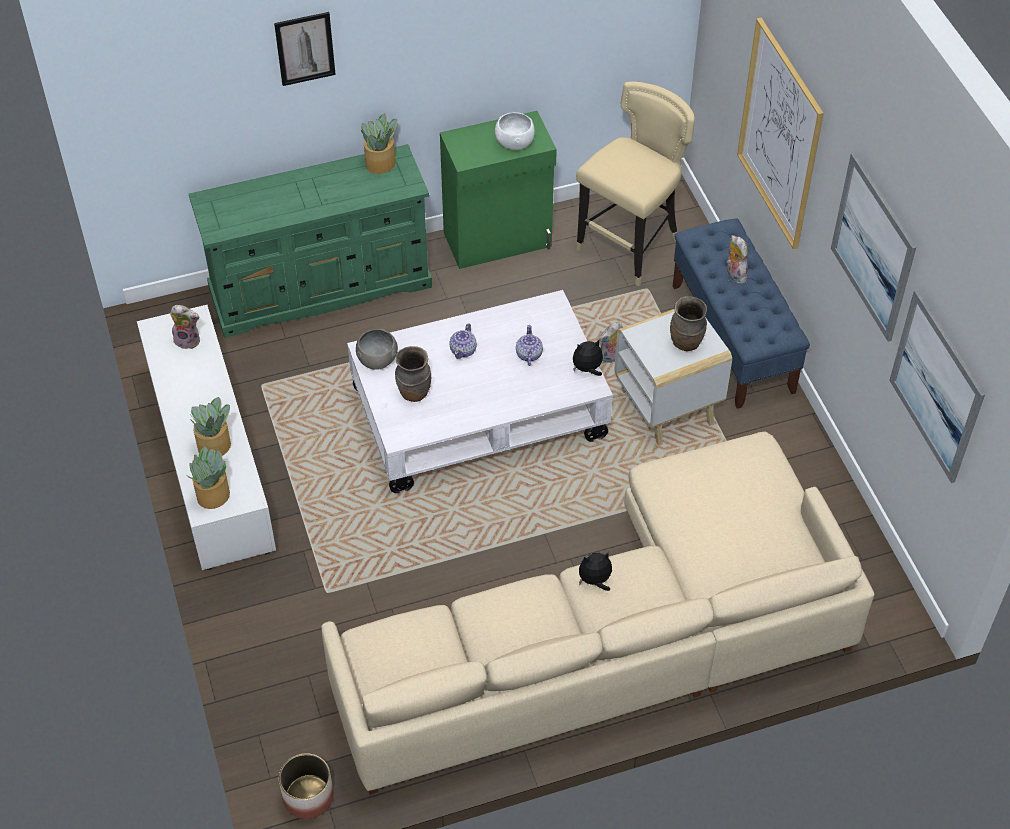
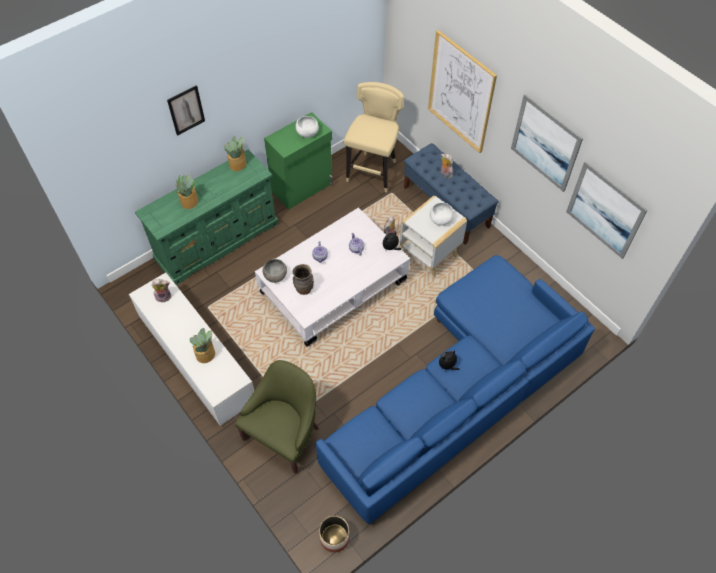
camera: 20 degrees left, 5 degrees up
potted plant [186,446,230,509] -> potted plant moved to [176,174,198,209]
beige sofa [321,431,874,795] -> blue sofa [315,255,595,524]
brown vase [670,296,707,351] -> white bowl [430,202,454,225]
none -> green armchair [235,360,319,474]

